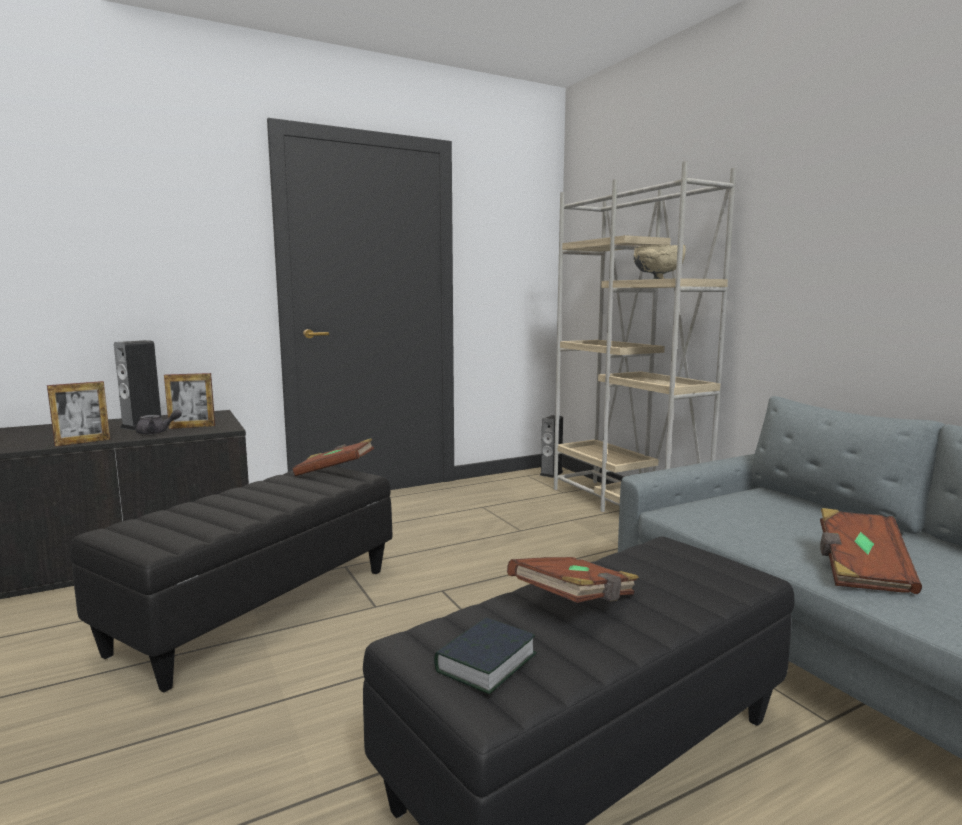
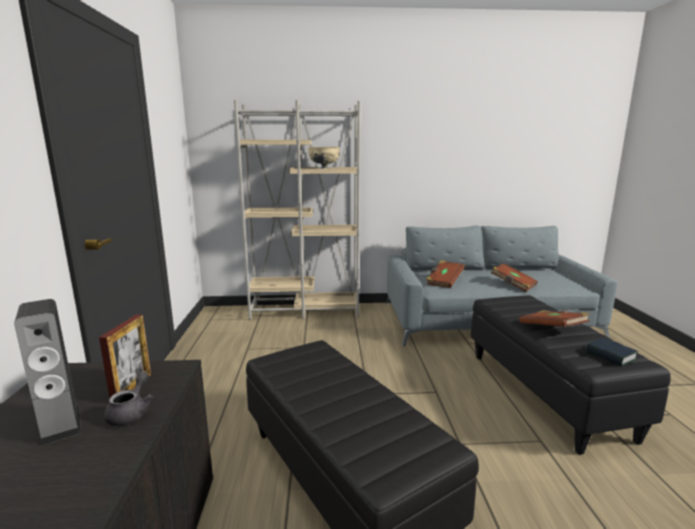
camera: 65 degrees left, 5 degrees up
picture frame [47,381,110,446] -> none
brown book [292,438,374,476] -> brown book moved to [426,260,465,288]
speaker [540,415,563,478] -> none

